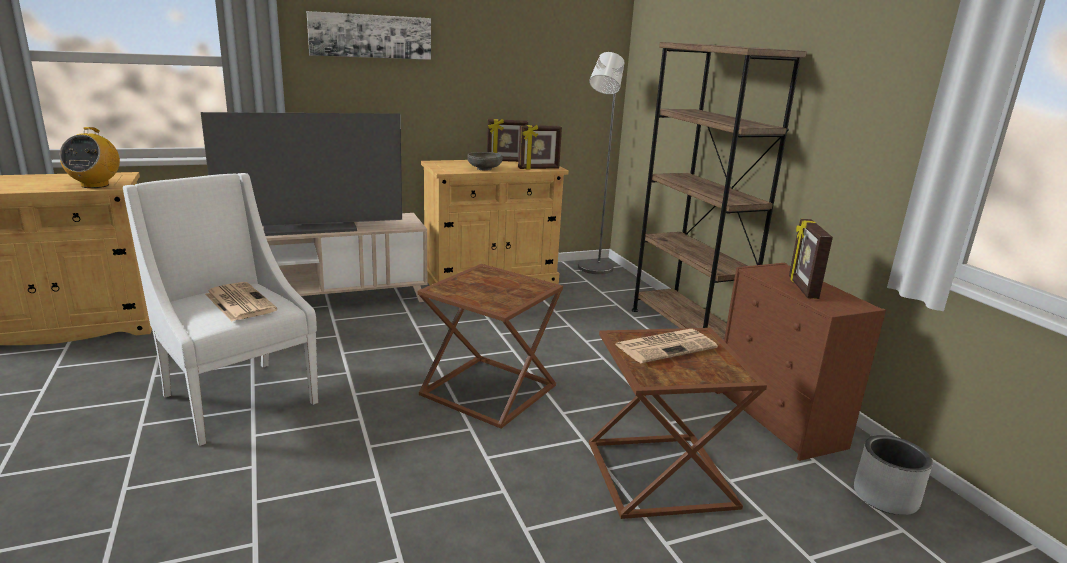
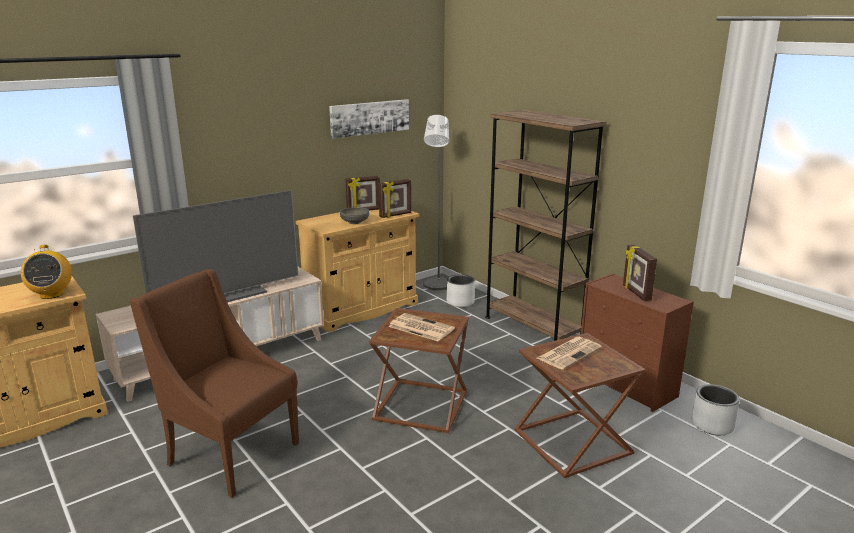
camera: 15 degrees left, 0 degrees up
white armchair [123,173,318,446] -> brown armchair [130,269,299,498]
newspaper [205,282,277,321] -> newspaper moved to [388,313,455,341]
picture [306,11,431,60] -> picture moved to [329,99,409,139]
none -> white planter [447,274,475,307]

